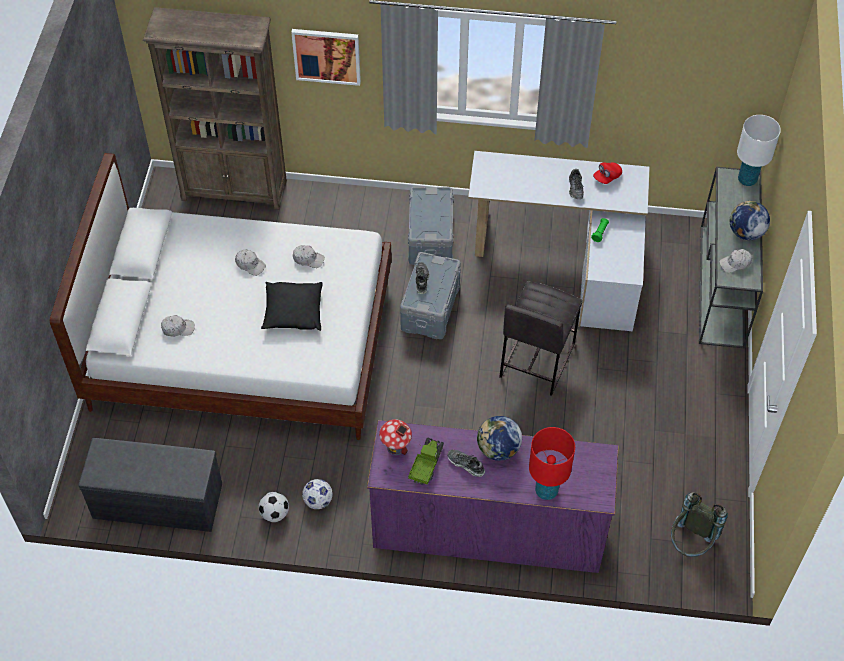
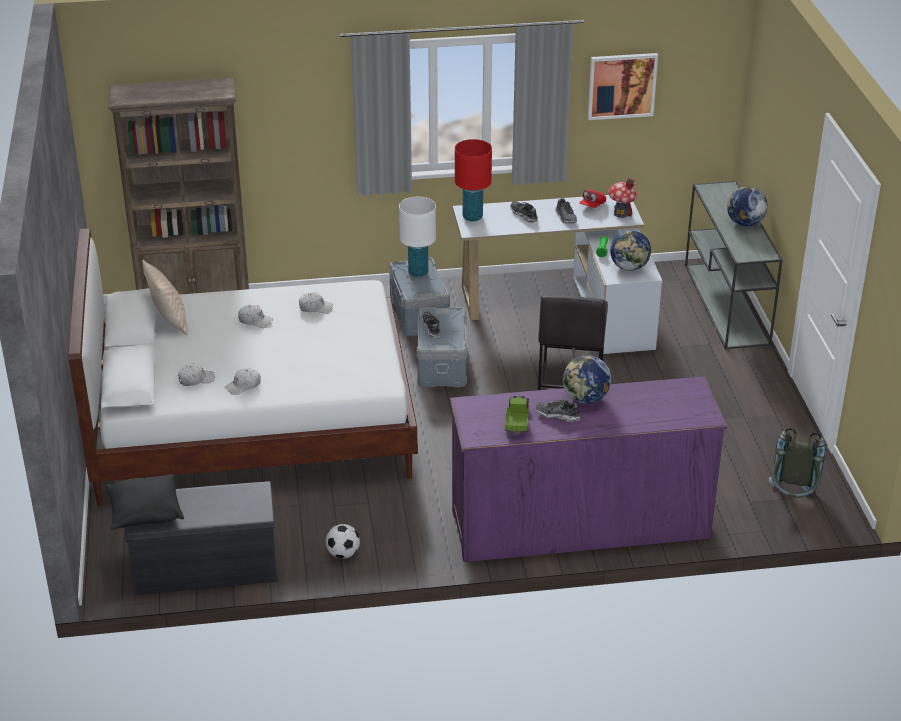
camera: 15 degrees left, 20 degrees down
black pillow [261,282,323,331] -> black pillow moved to [105,474,184,529]
picture [291,29,361,86] -> picture moved to [588,53,658,120]
football [302,479,333,509] -> none
toy house [379,419,412,455] -> toy house moved to [608,178,637,218]
red table lamp [529,427,575,500] -> red table lamp moved to [455,139,492,221]
white cap [719,249,752,273] -> white cap moved to [225,368,261,395]
white table lamp [737,115,781,186] -> white table lamp moved to [399,197,436,277]
none -> beige pillow [142,260,188,335]
none -> shoe [510,201,538,223]
none -> globe [610,230,651,271]

